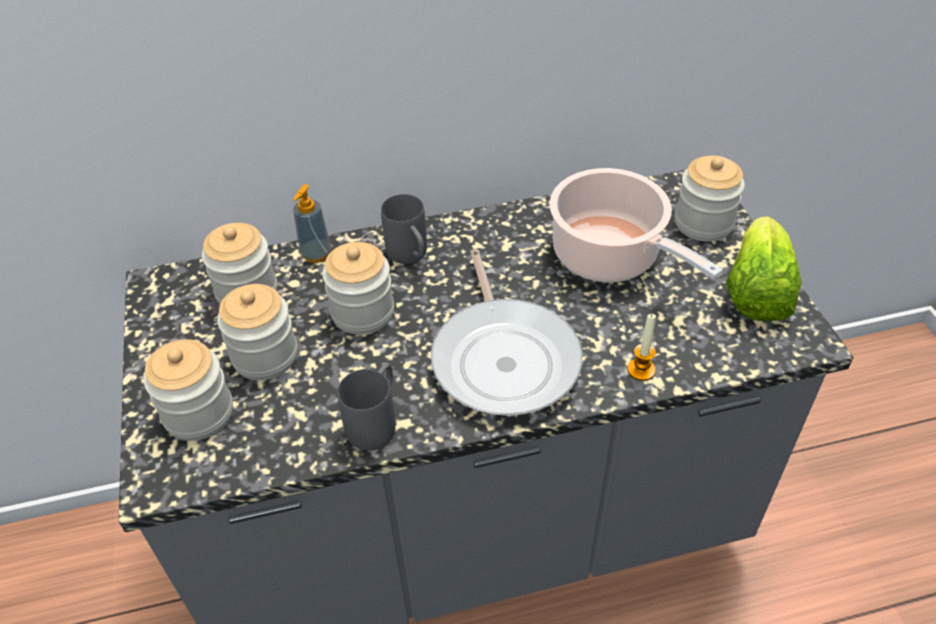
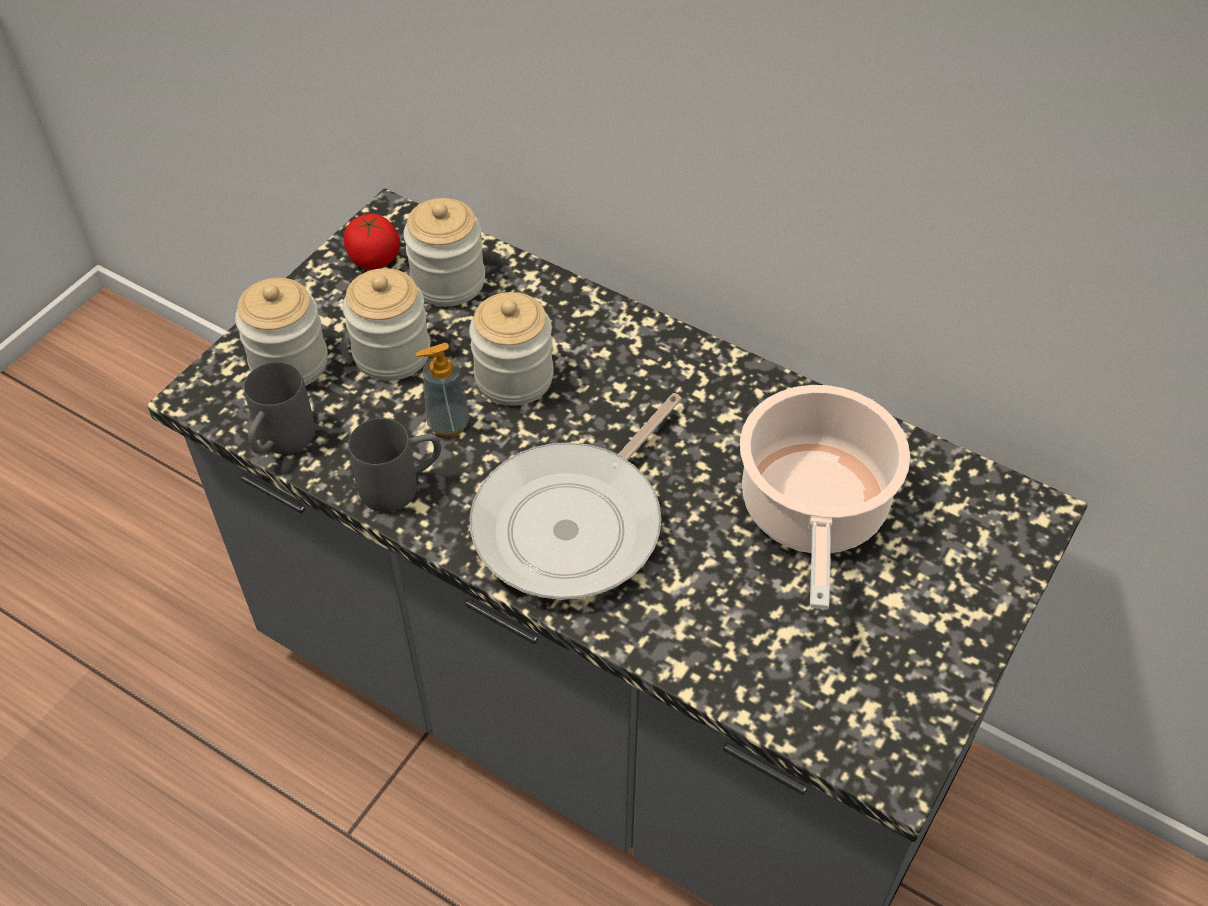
camera: 45 degrees right, 5 degrees up
soap dispenser [293,184,331,263] -> soap dispenser moved to [416,343,470,437]
grey mug [381,194,427,264] -> grey mug moved to [244,362,315,454]
candle [628,314,656,381] -> none
jar [675,156,745,242] -> none
lettuce [726,216,802,321] -> none
none -> tomato [344,214,400,270]

